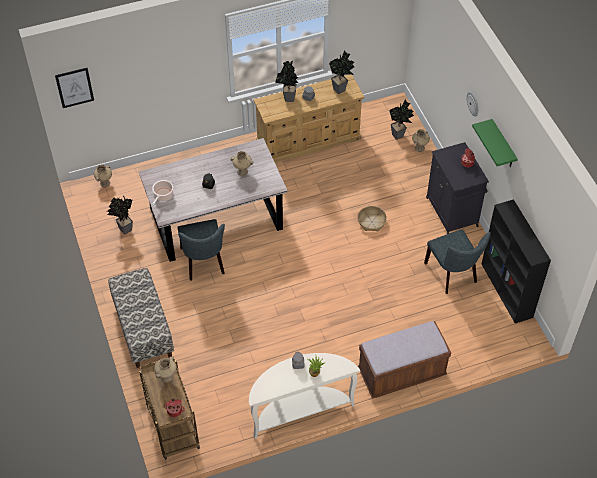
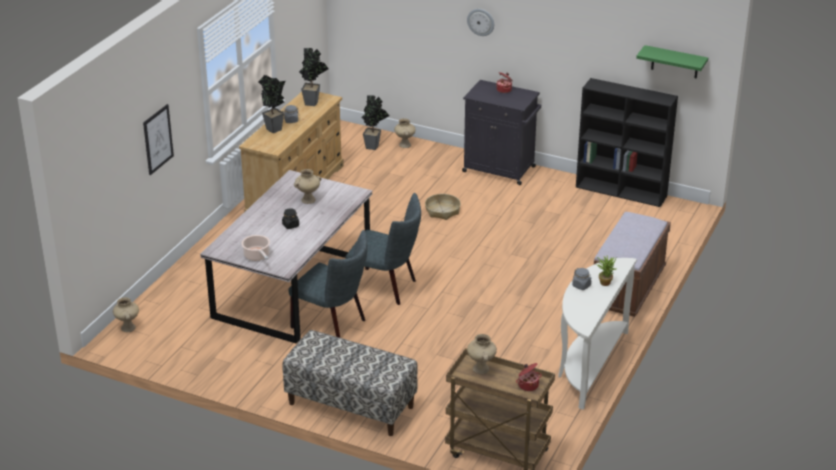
camera: 45 degrees left, 20 degrees down
picture [55,68,94,108] -> picture moved to [143,104,174,175]
potted plant [107,196,133,235] -> none
grey chair [424,229,491,294] -> grey chair moved to [346,193,421,305]
green shelf [472,119,518,167] -> green shelf moved to [636,45,708,79]

